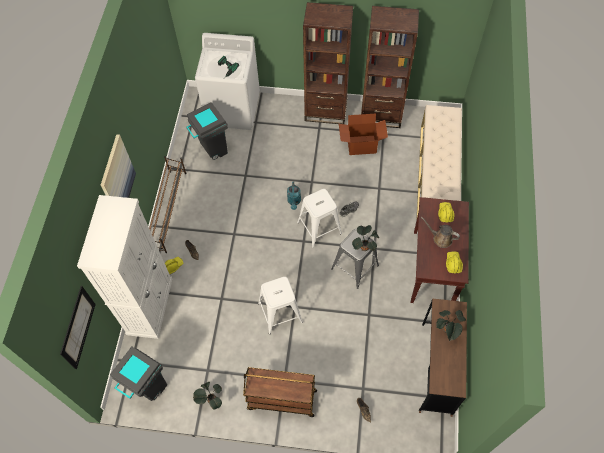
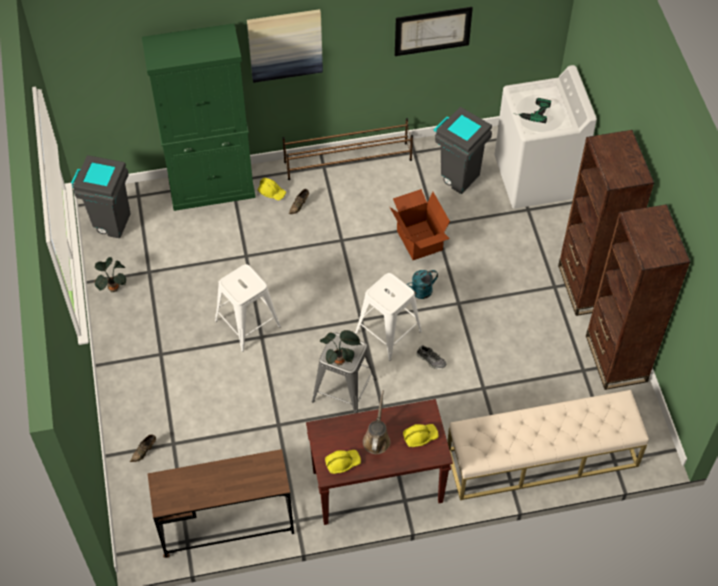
camera: 70 degrees right, 5 degrees down
picture [60,286,96,369] -> picture moved to [395,7,473,56]
white cabinet [77,195,172,339] -> green cabinet [142,23,256,211]
brown cart [243,367,317,417] -> none
cardboard box [339,114,388,155] -> cardboard box moved to [390,189,450,260]
potted plant [436,310,466,341] -> none

